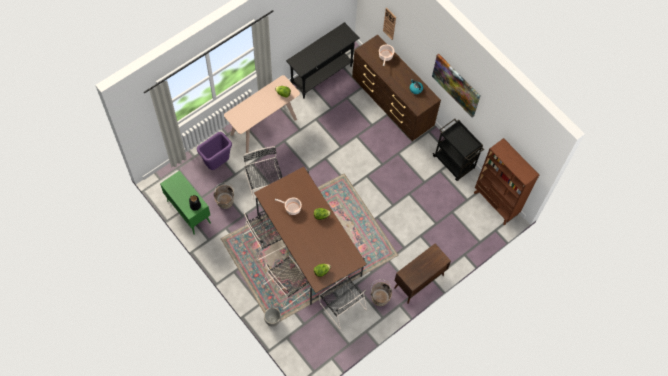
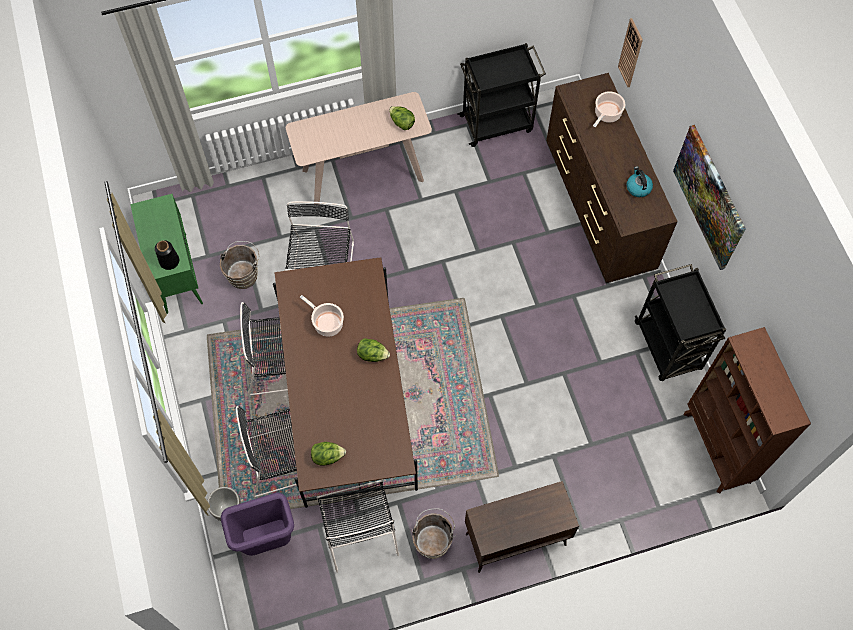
camera: 25 degrees right, 0 degrees up
purple trash can [197,132,232,170] -> purple trash can moved to [221,492,294,556]
black console table [286,22,360,99] -> black cart [457,43,546,147]

